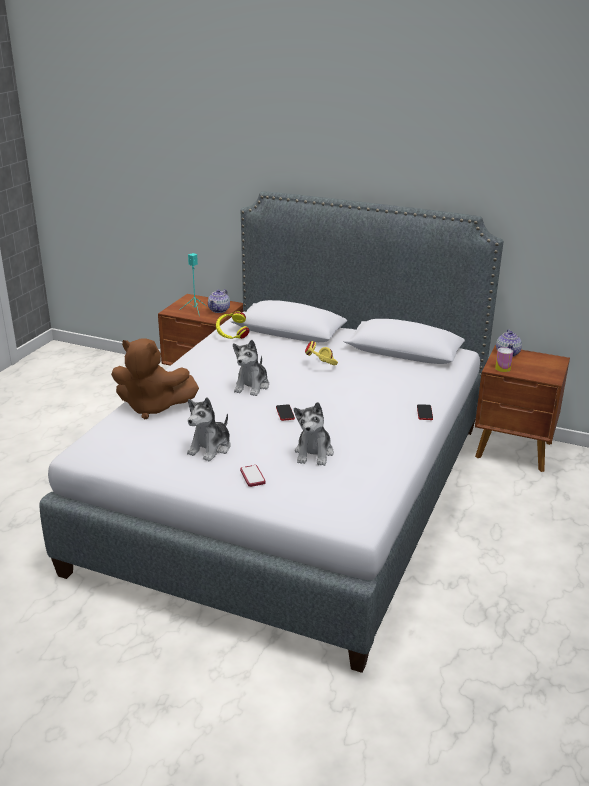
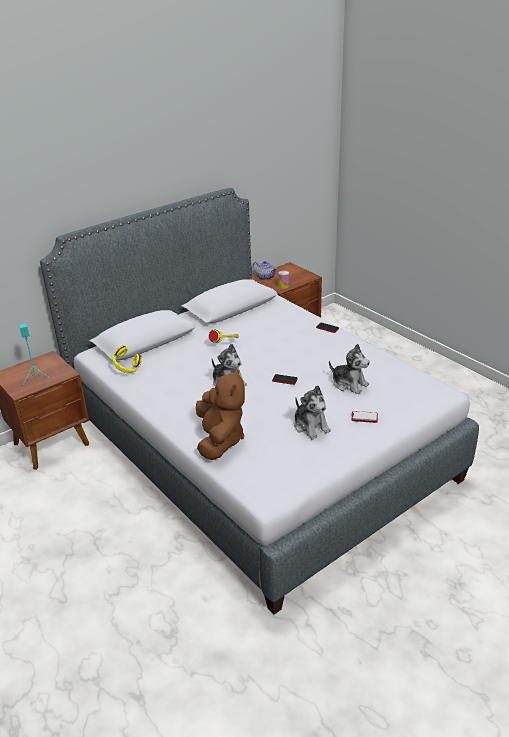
camera: 60 degrees left, 5 degrees up
brown plush toy [111,338,199,420] -> brown plush toy turned 45 degrees counterclockwise [196,368,245,460]
teapot [208,289,230,313] -> none

